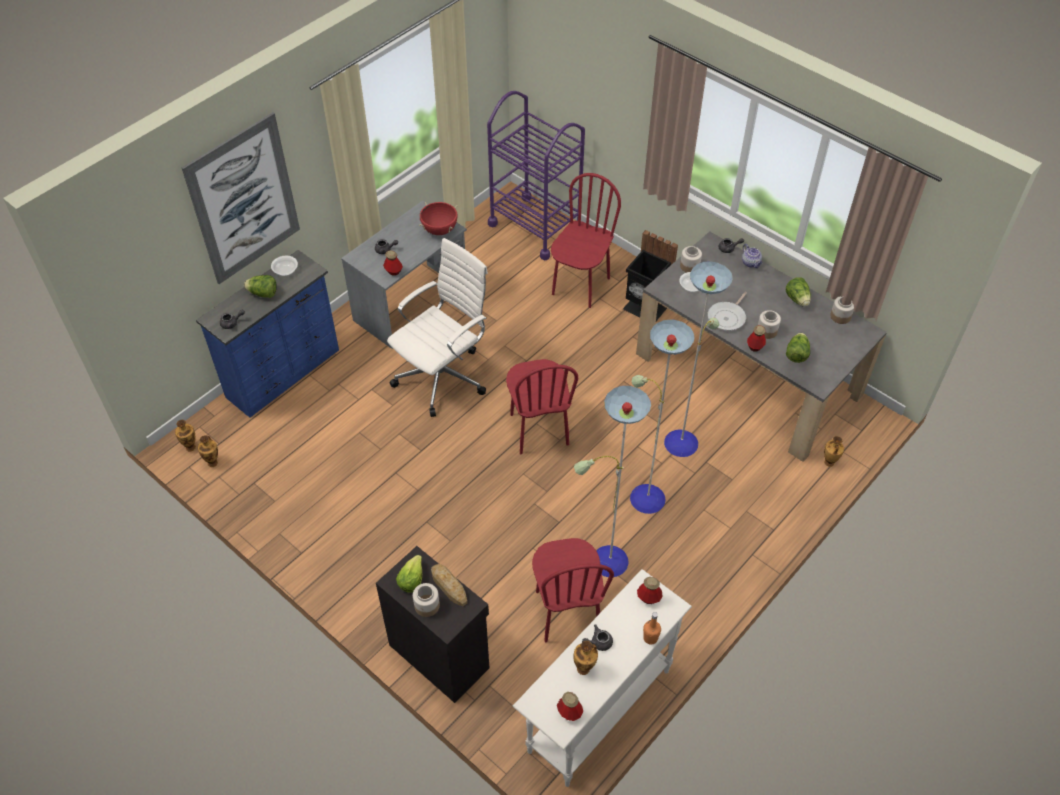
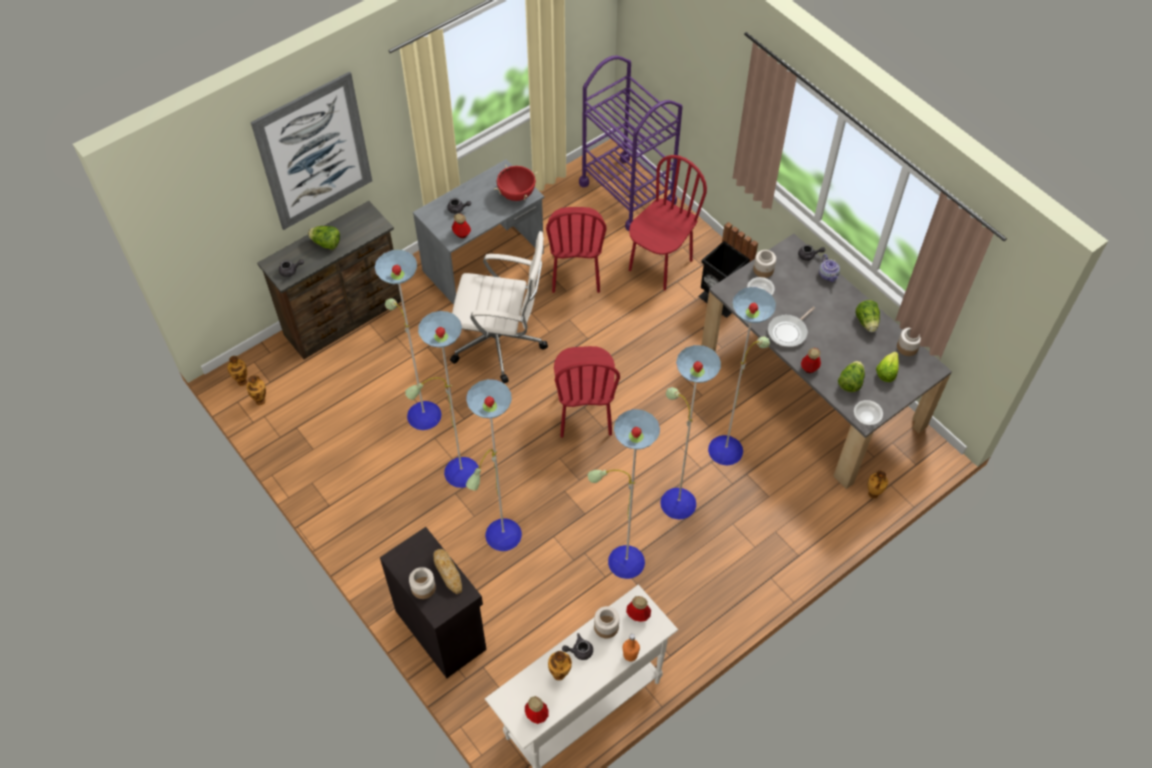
camera: 10 degrees right, 5 degrees up
blue dresser [196,250,339,418] -> brown dresser [257,201,402,359]
bowl [271,256,298,276] -> bowl moved to [854,400,883,425]
white office chair [387,238,488,417] -> white office chair turned 45 degrees clockwise [450,231,548,383]
lettuce [396,555,422,592] -> lettuce moved to [876,352,899,382]
red chair [532,538,614,642] -> red chair moved to [546,207,607,293]
jar [758,310,781,339] -> jar moved to [594,606,619,638]
none -> floor lamp [375,250,522,551]

